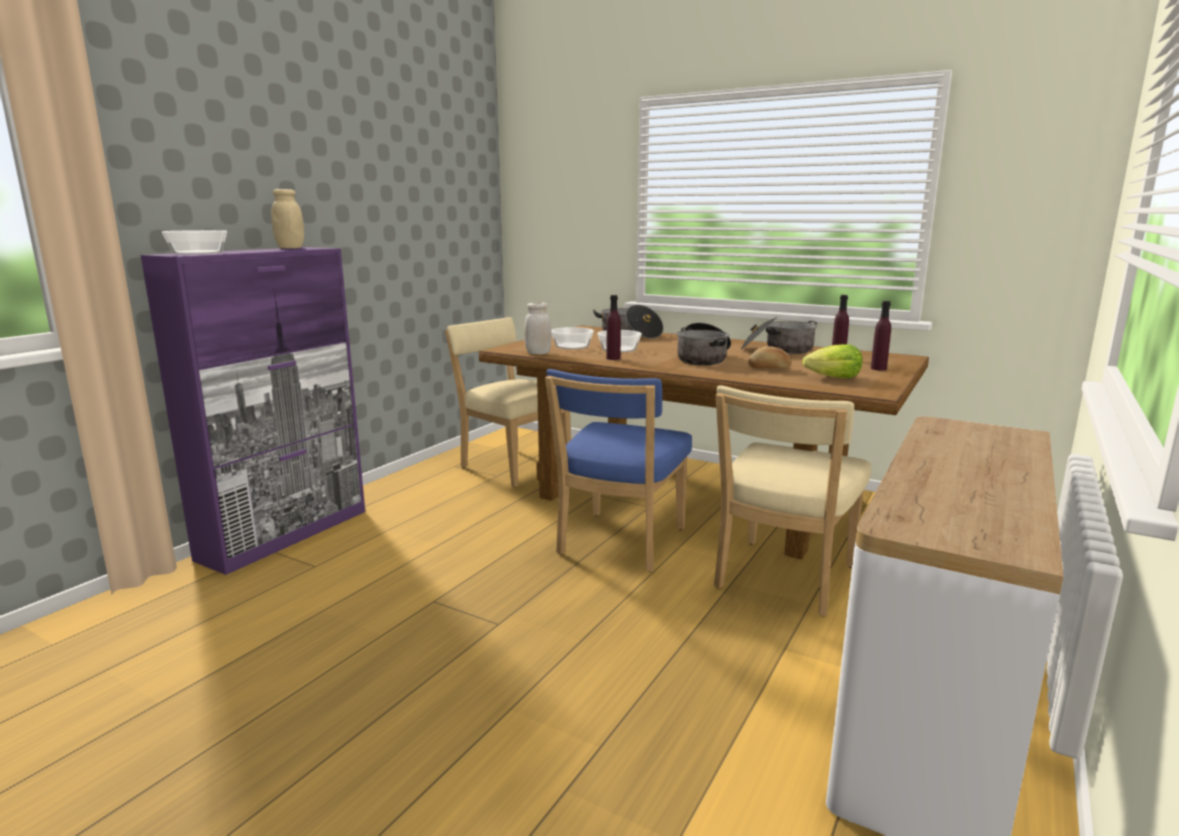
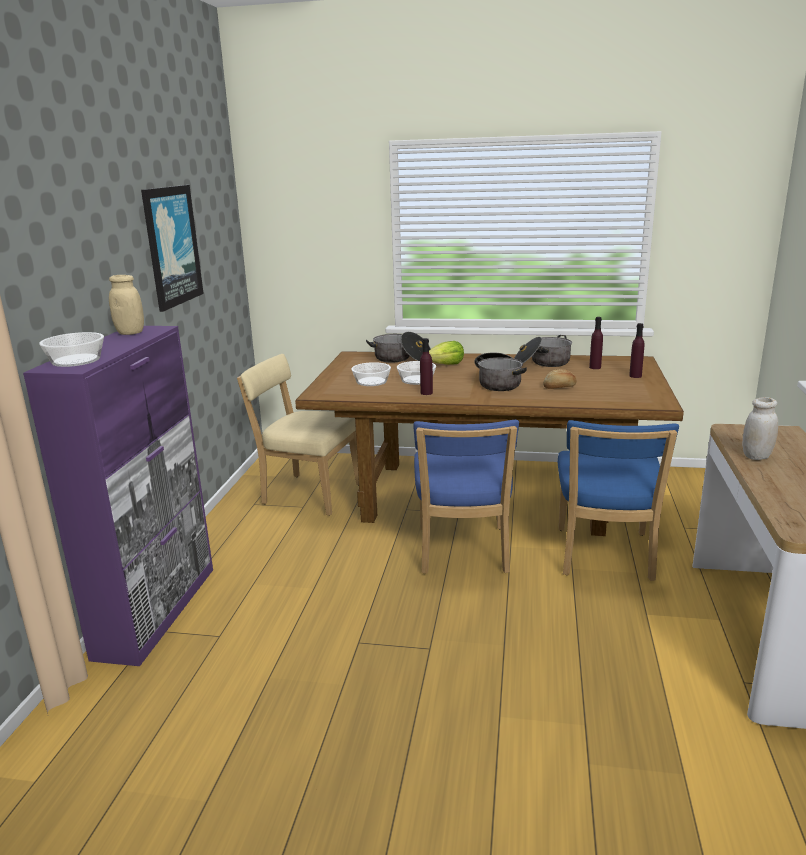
camera: 20 degrees left, 5 degrees up
white jar [524,302,552,355] -> white jar moved to [742,397,778,460]
beige chair [714,385,871,616] -> blue chair [558,420,679,581]
lettuce [802,344,862,379] -> lettuce moved to [429,341,464,365]
none -> picture [141,185,204,312]

